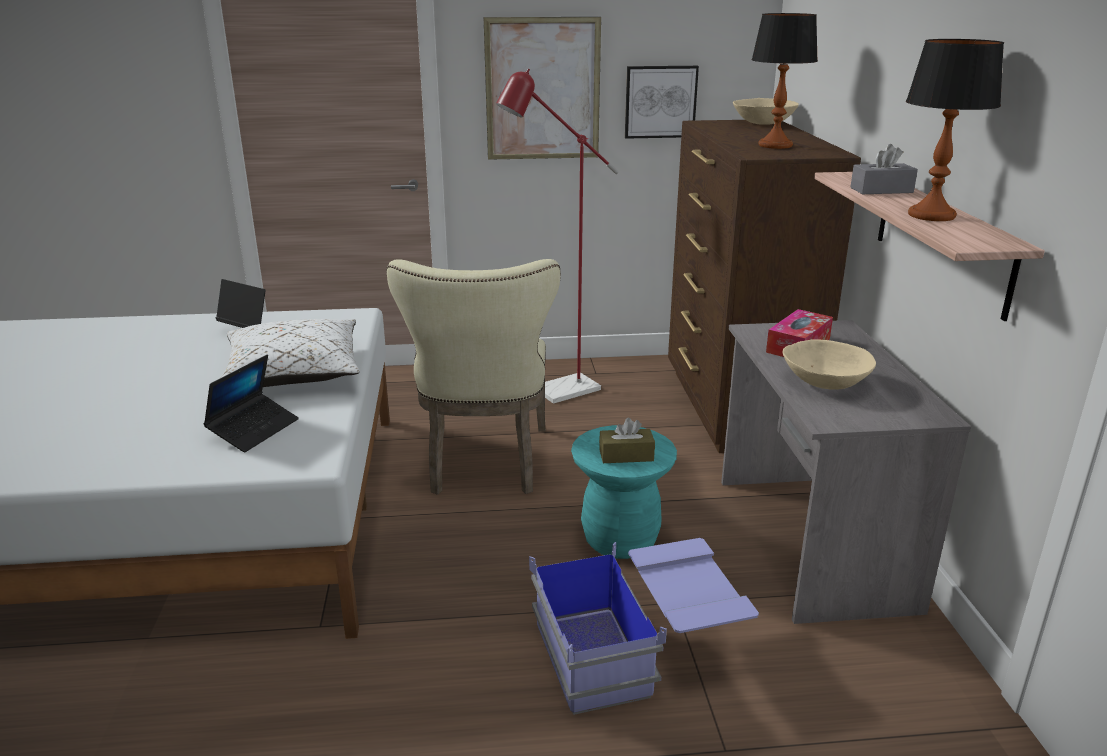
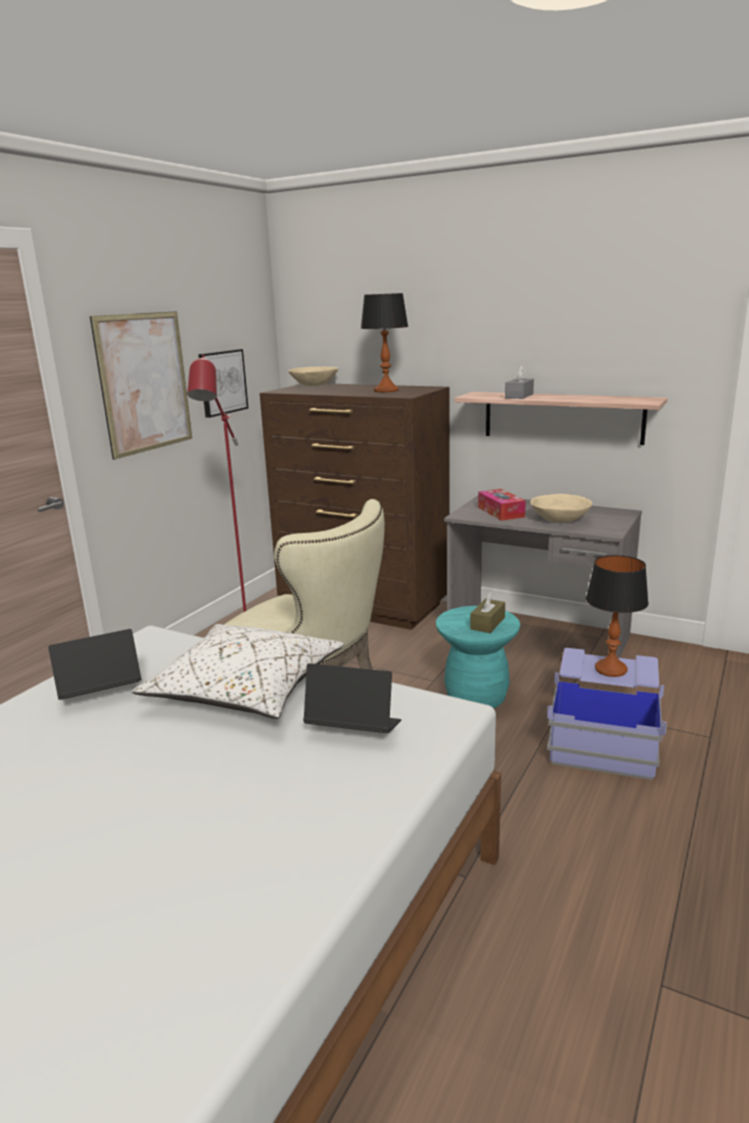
camera: 55 degrees left, 5 degrees down
laptop [203,355,299,452] -> laptop turned 45 degrees counterclockwise [303,663,401,733]
table lamp [906,39,1004,221] -> table lamp moved to [586,555,649,677]

